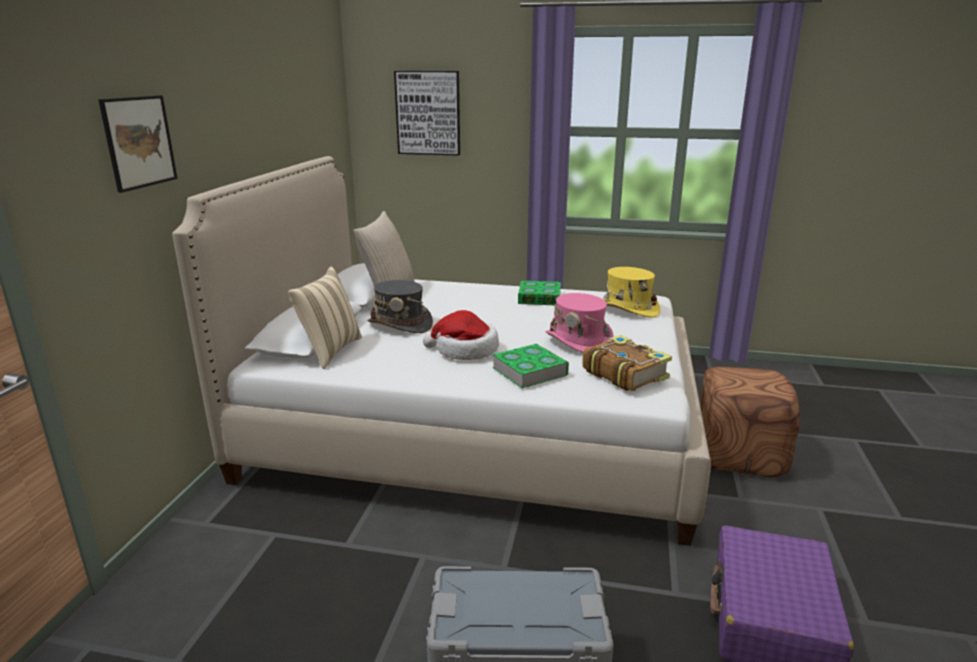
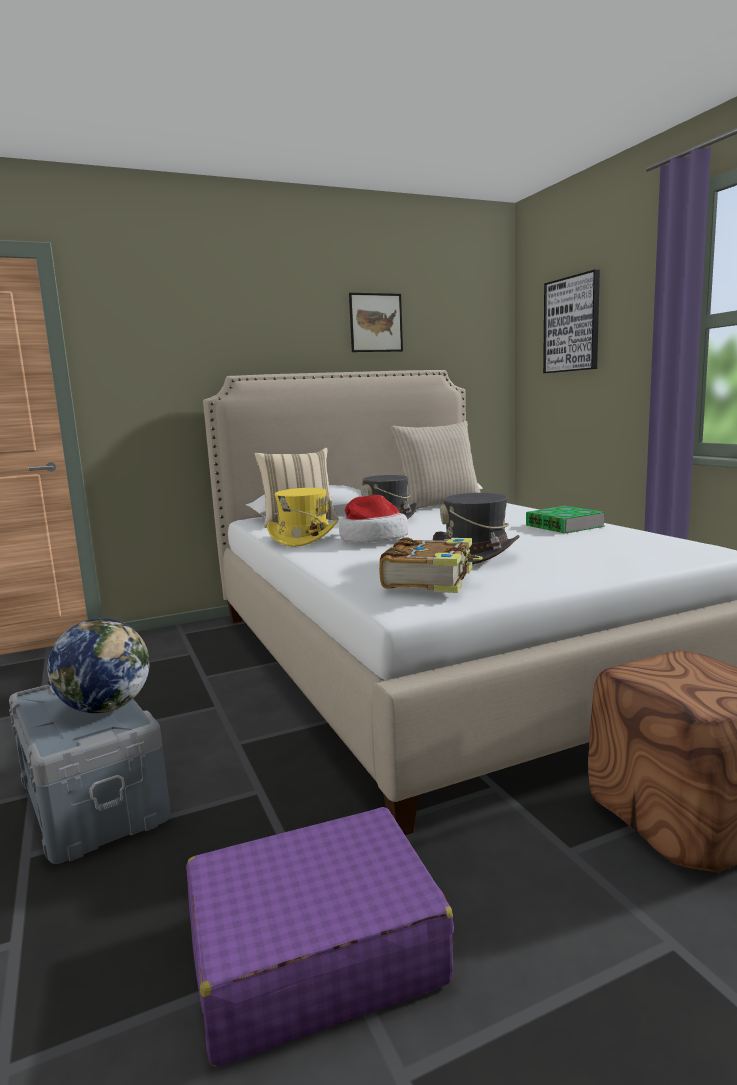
camera: 55 degrees right, 10 degrees down
picture [98,95,177,193] -> picture moved to [349,293,403,352]
book [492,344,569,388] -> none
pink hat [546,293,614,353] -> grey hat [433,493,519,564]
yellow hat [603,267,660,318] -> yellow hat moved to [267,488,338,547]
none -> globe [48,618,150,713]

